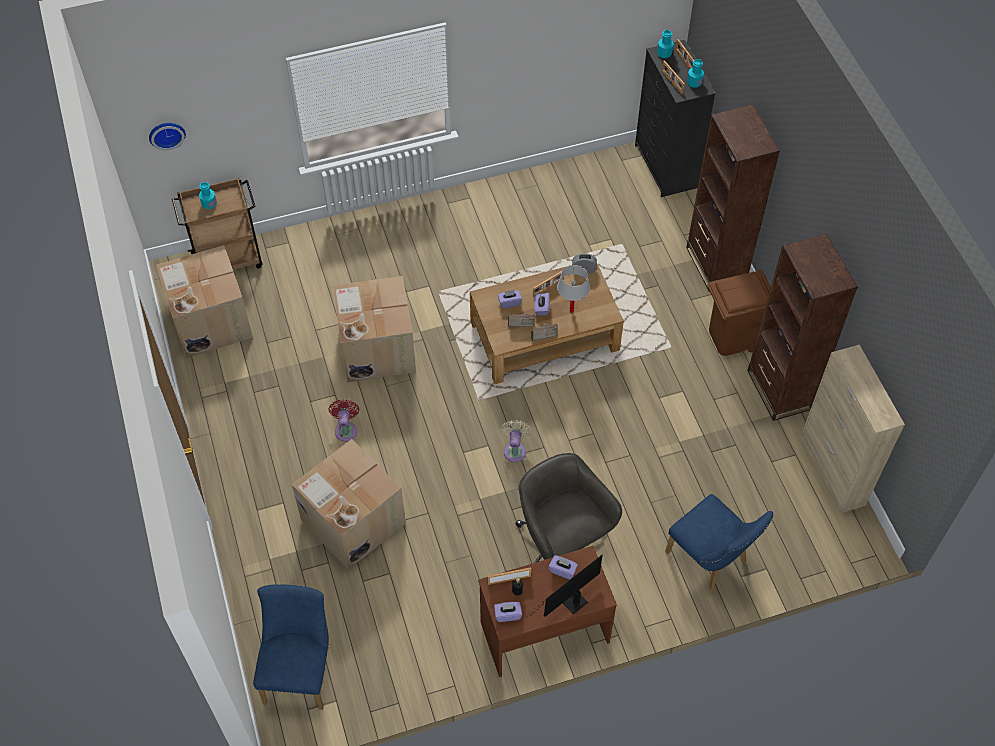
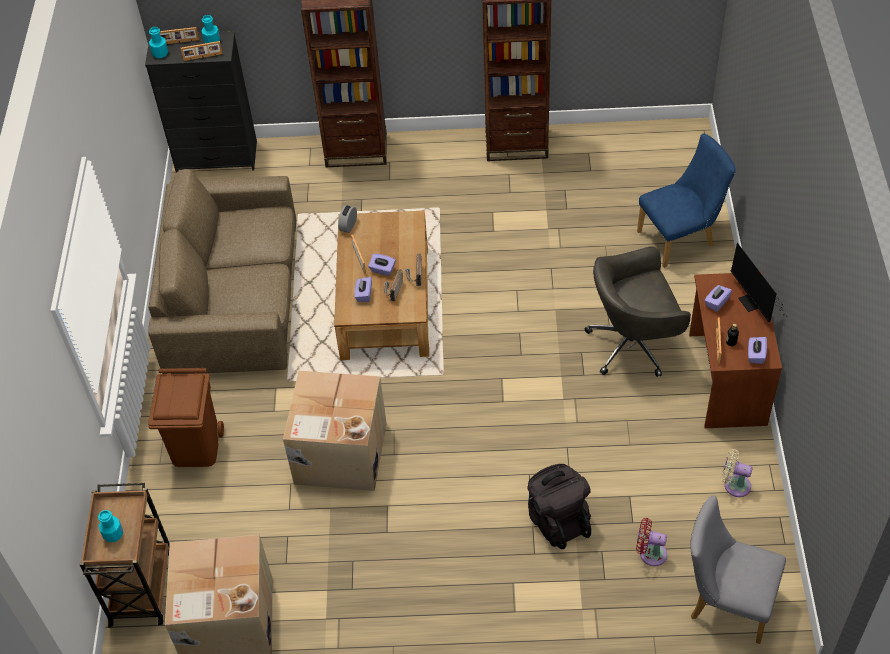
camera: 70 degrees left, 5 degrees down
wall clock [149,123,186,150] -> none
blue chair [253,584,329,710] -> grey chair [690,495,786,644]
cardboard box [292,439,406,570] -> black backpack [527,464,591,549]
red fan [329,399,359,442] -> red fan moved to [636,518,667,566]
beige fan [500,420,532,462] -> beige fan moved to [721,449,753,497]
white table lamp [557,265,590,313] -> none
brown trash can [707,269,771,356] -> brown trash can moved to [148,367,224,467]
beige cabinet [800,345,905,514] -> none
none -> brown sofa [148,169,296,374]

